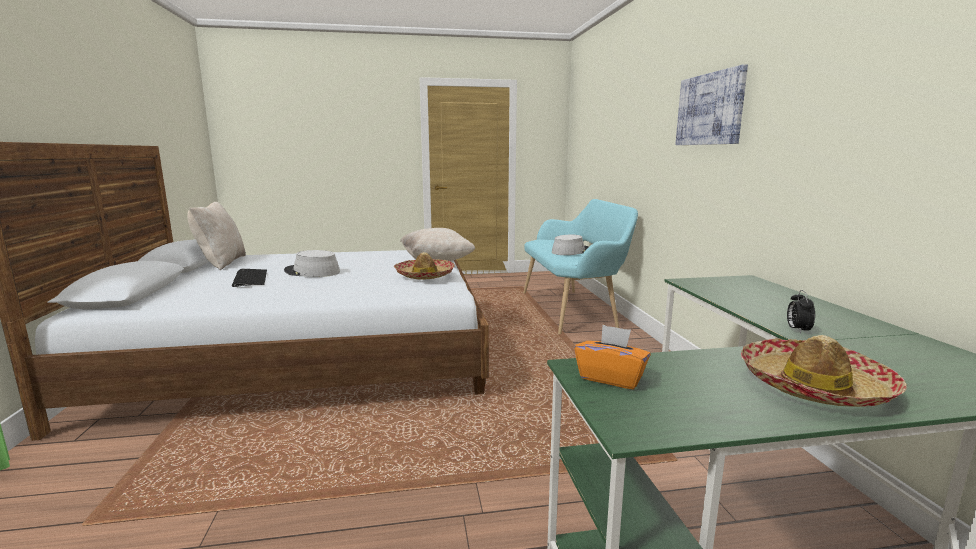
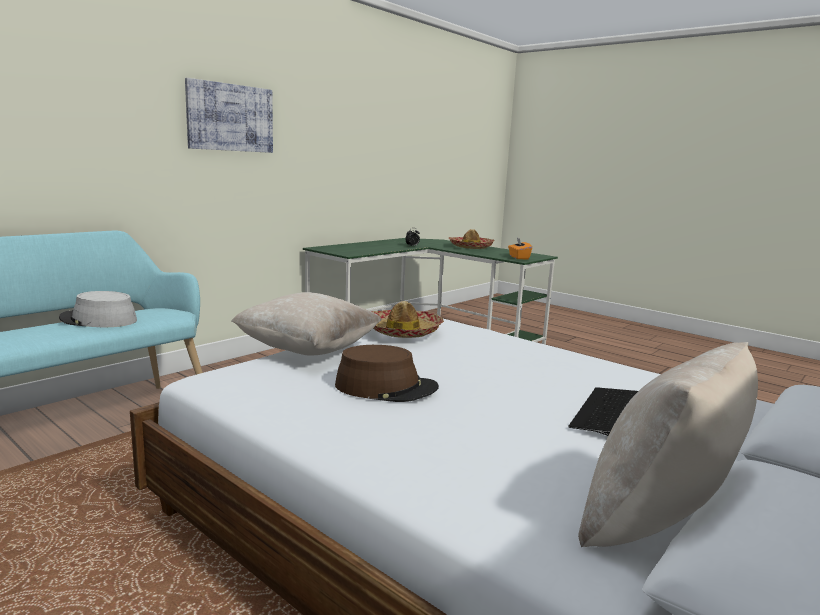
camera: 130 degrees left, 0 degrees up
grey hat [284,250,340,277] -> none
none -> brown hat [335,345,439,402]

